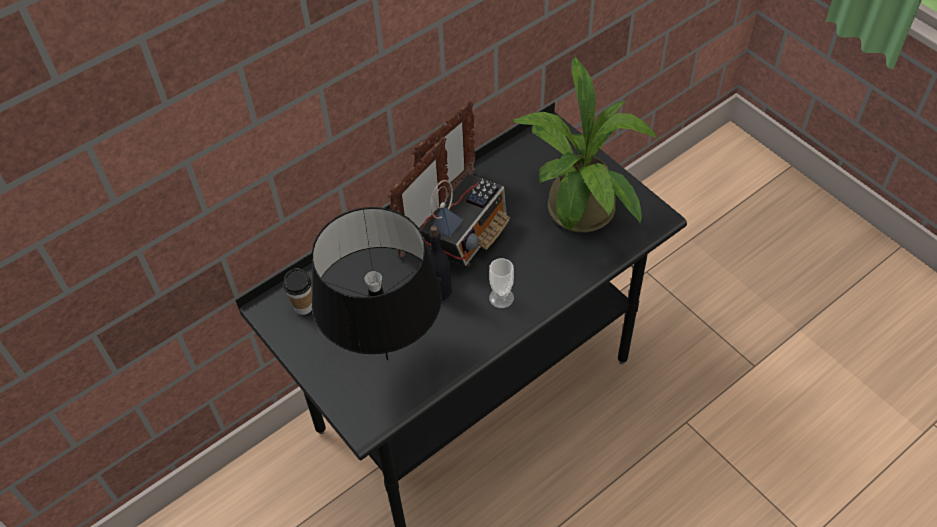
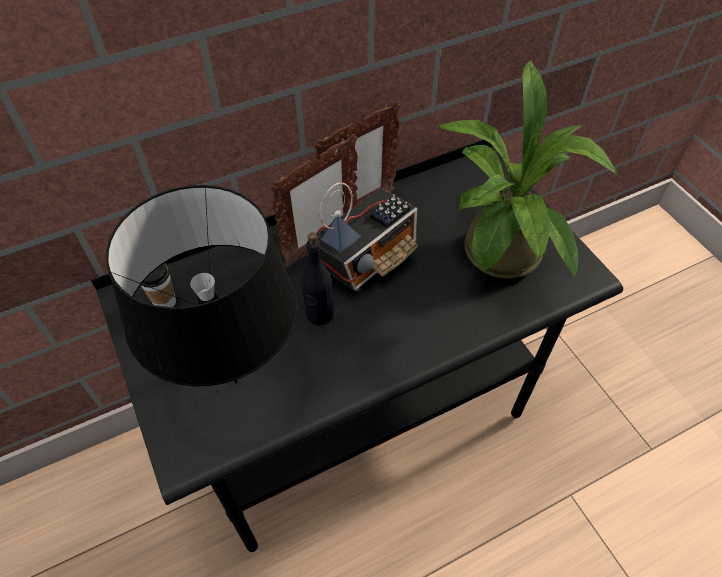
camera: 10 degrees right, 0 degrees up
cup [489,258,514,308] -> none

